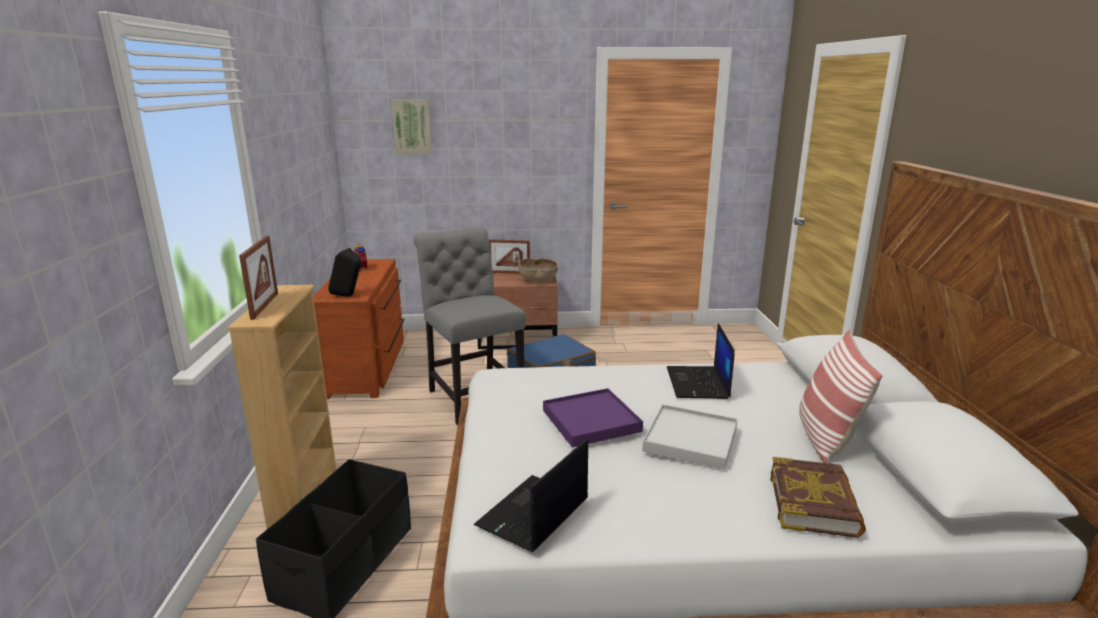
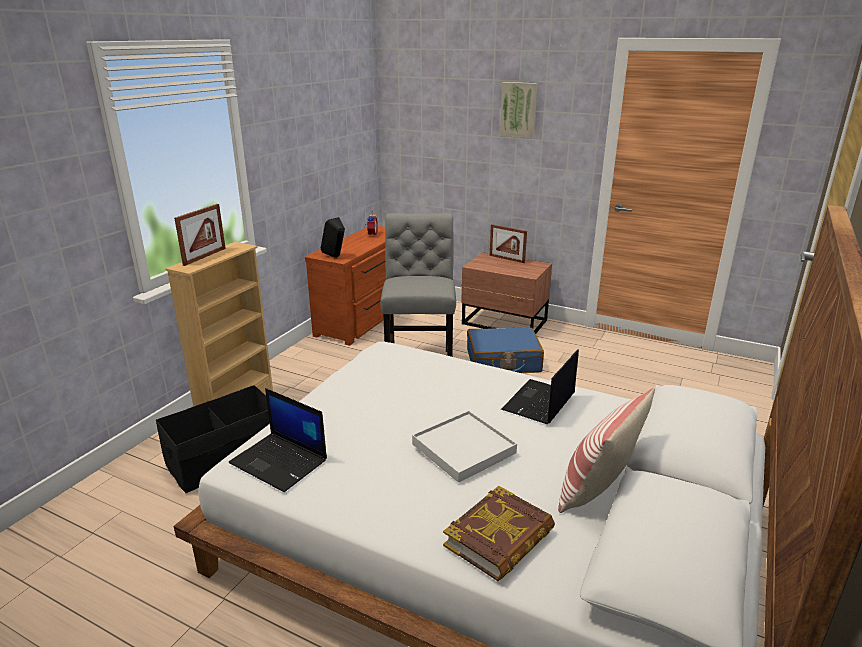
camera: 30 degrees right, 5 degrees up
picture [392,99,432,155] -> picture moved to [500,82,538,138]
laptop [473,439,588,552] -> laptop turned 120 degrees counterclockwise [229,388,327,492]
brown bowl [518,258,558,282] -> none
purple tray [543,388,643,448] -> none

